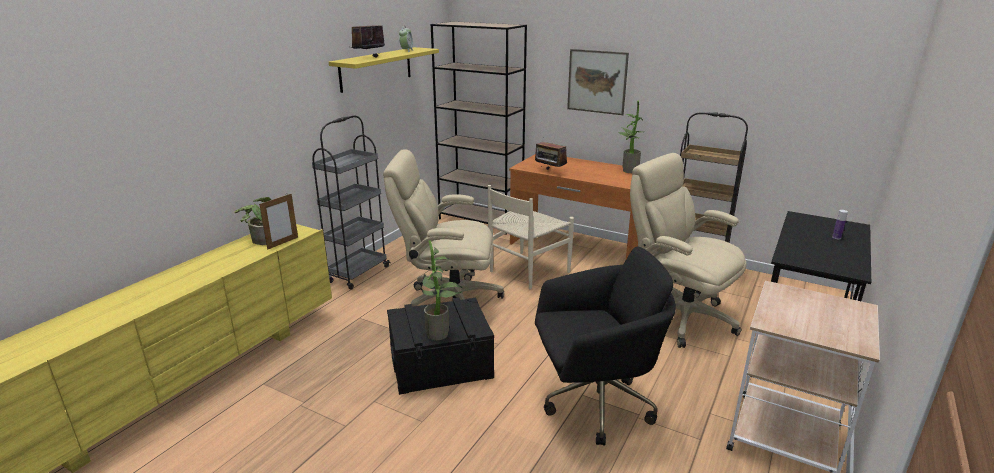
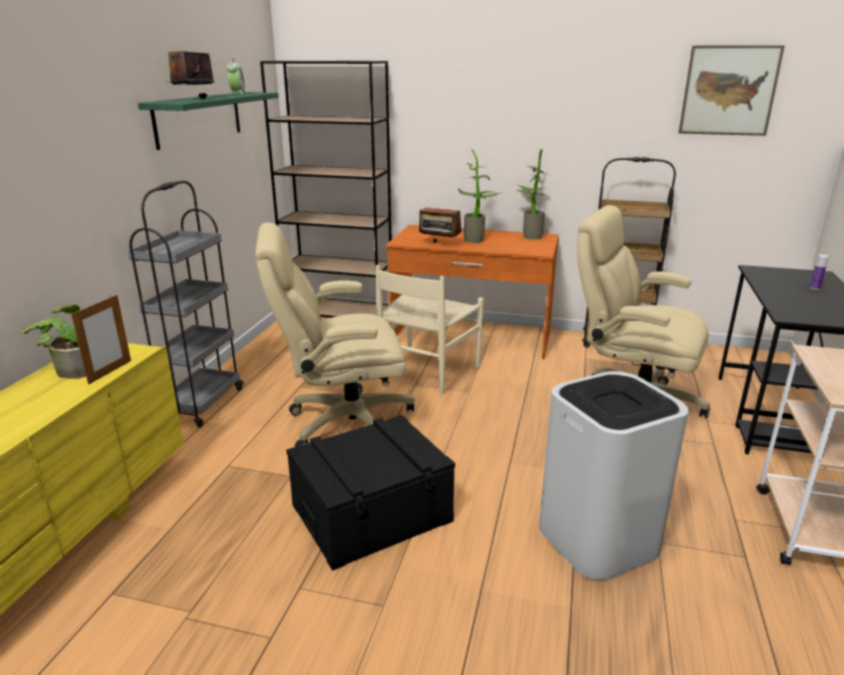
camera: 15 degrees left, 0 degrees up
yellow shelf [329,47,439,93] -> green shelf [138,92,279,150]
potted plant [421,240,462,341] -> potted plant moved to [458,149,502,243]
black office chair [535,247,676,446] -> white trash can [539,371,689,580]
picture [567,49,629,115] -> picture moved to [679,45,785,136]

